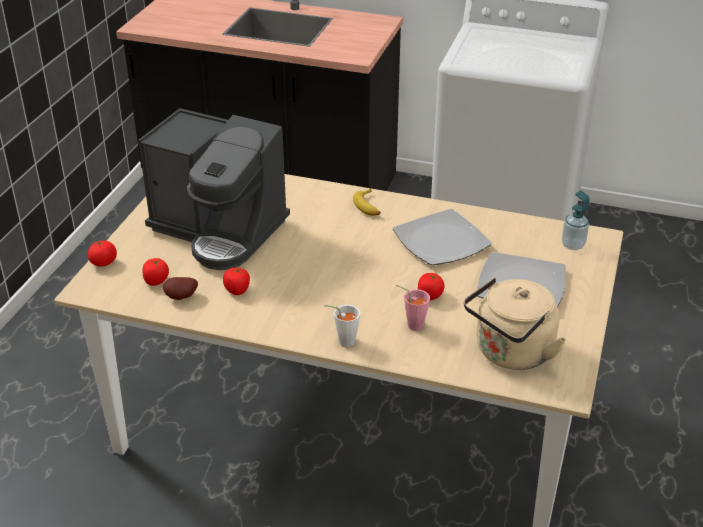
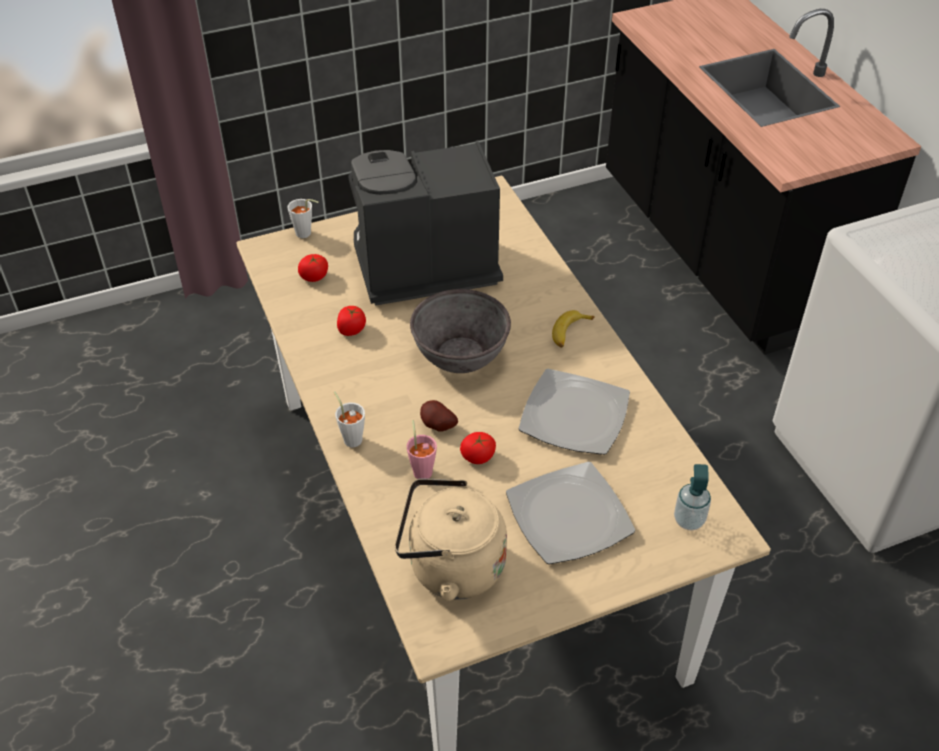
camera: 50 degrees right, 10 degrees up
tomato [88,240,117,267] -> white cup [287,199,319,238]
coffee machine [138,108,290,270] -> coffee machine turned 90 degrees clockwise [348,141,503,306]
potato [163,277,198,300] -> potato moved to [420,400,458,432]
none -> grey bowl [410,289,511,373]

